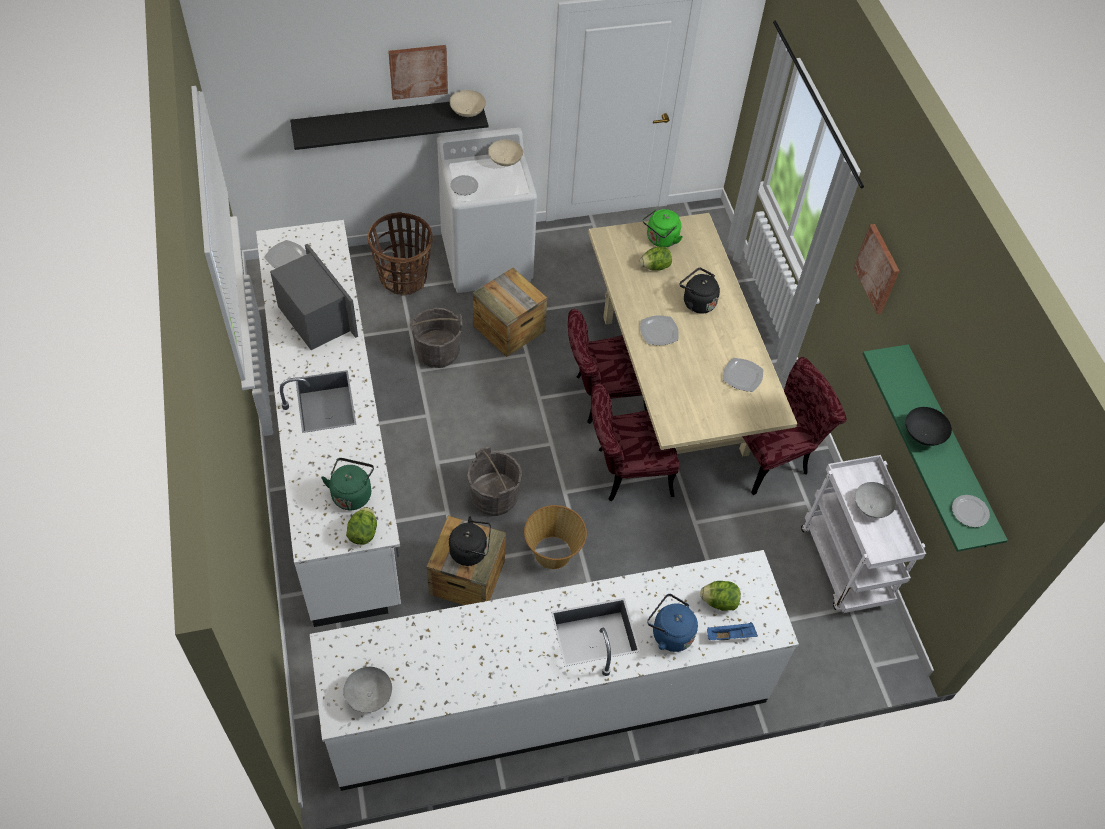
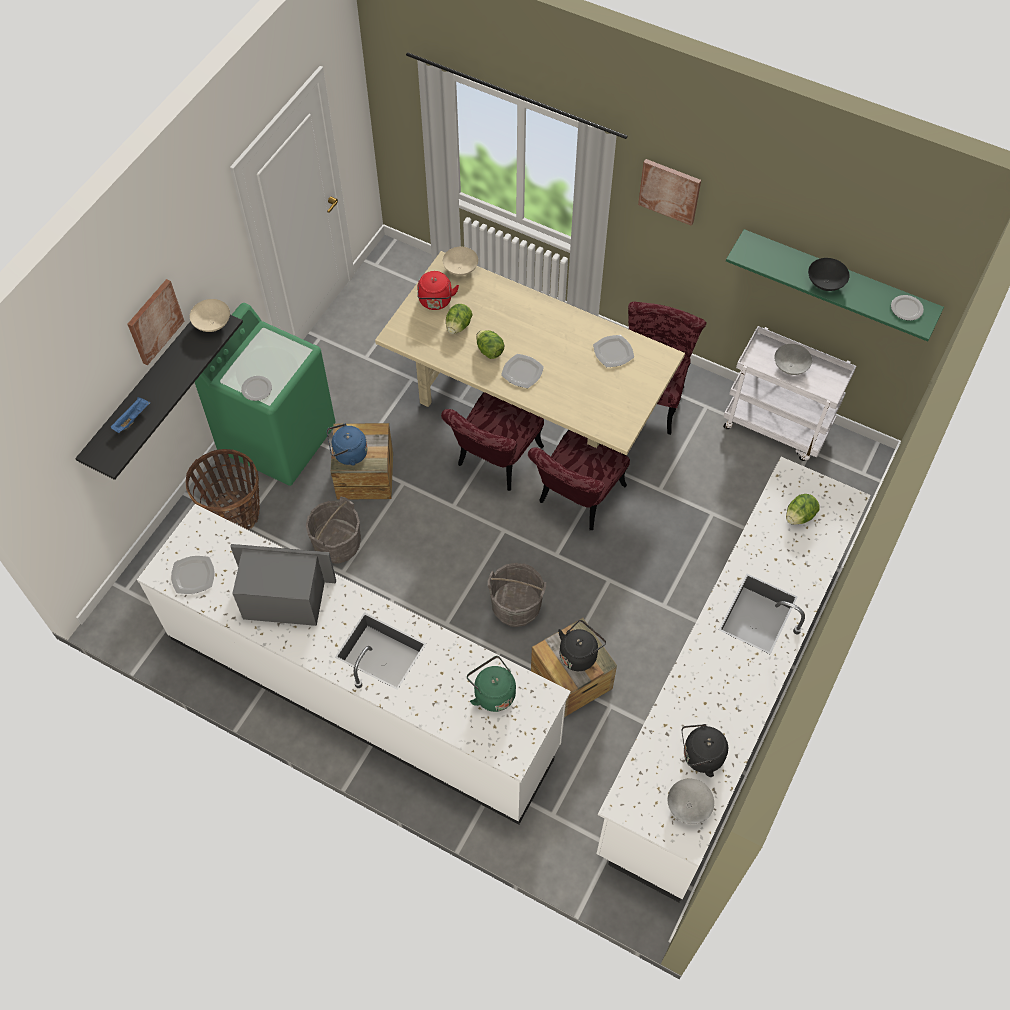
camera: 45 degrees left, 5 degrees up
lettuce [346,507,377,545] -> lettuce moved to [476,330,505,359]
white washing machine [437,127,537,293] -> green washing machine [195,303,336,486]
beige bowl [488,140,523,166] -> beige bowl moved to [443,247,478,276]
basket [524,505,587,569] -> none
green kettle [643,209,683,247] -> red kettle [417,271,459,310]
blue kettle [647,594,698,652] -> blue kettle moved to [327,423,368,466]
black kettle [679,268,720,314] -> black kettle moved to [682,724,728,777]
blue tray [707,622,758,640] -> blue tray moved to [111,397,151,433]

